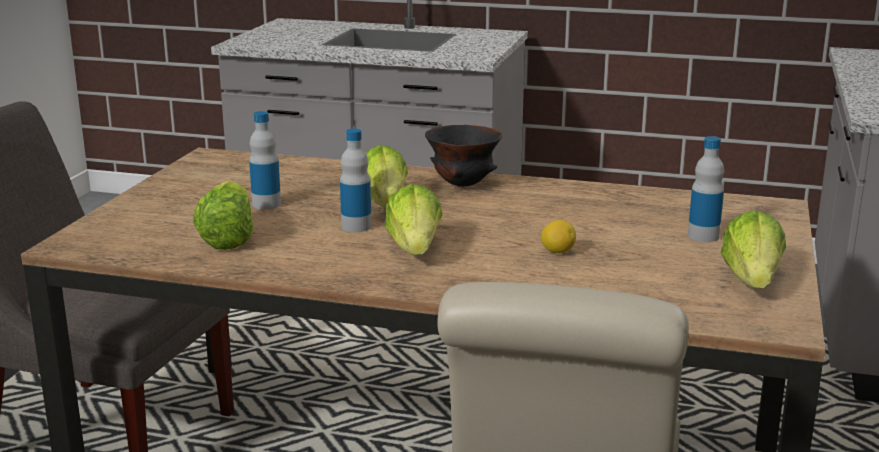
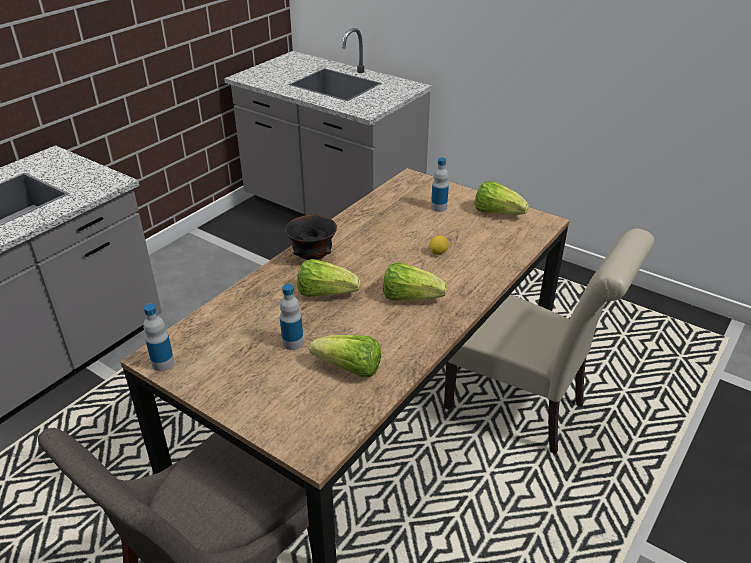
camera: 70 degrees left, 15 degrees up
bottle [340,129,372,232] -> bottle moved to [144,303,174,371]

